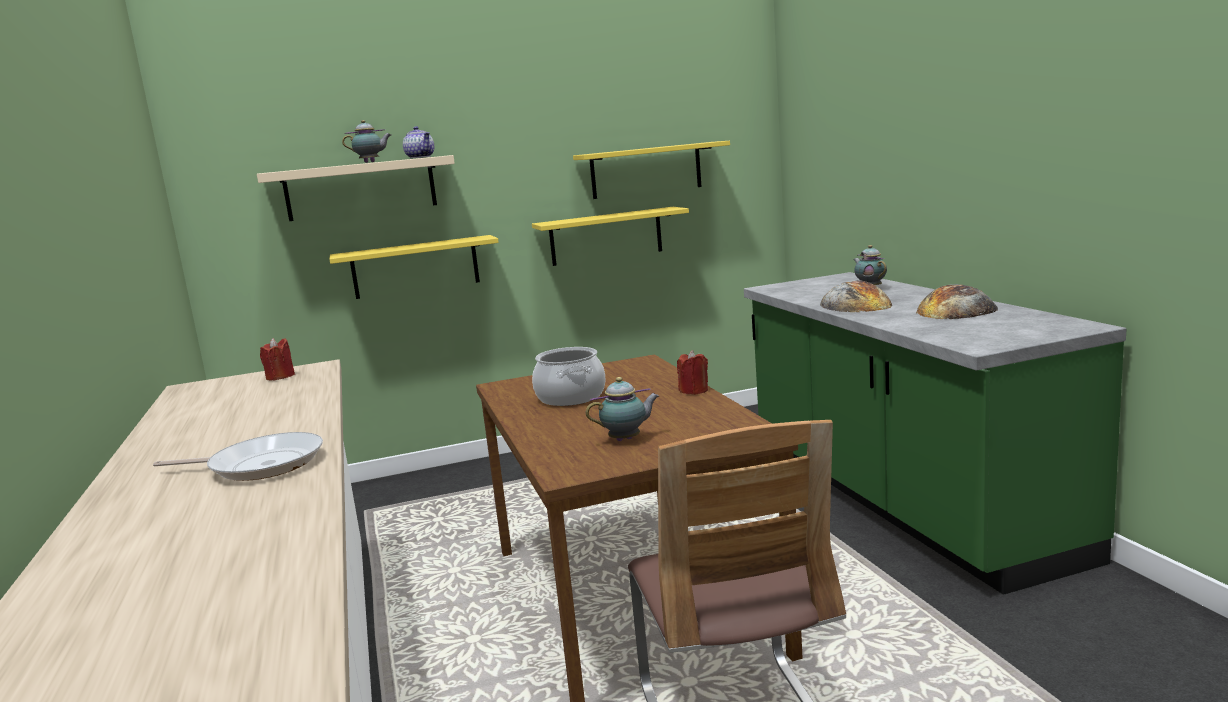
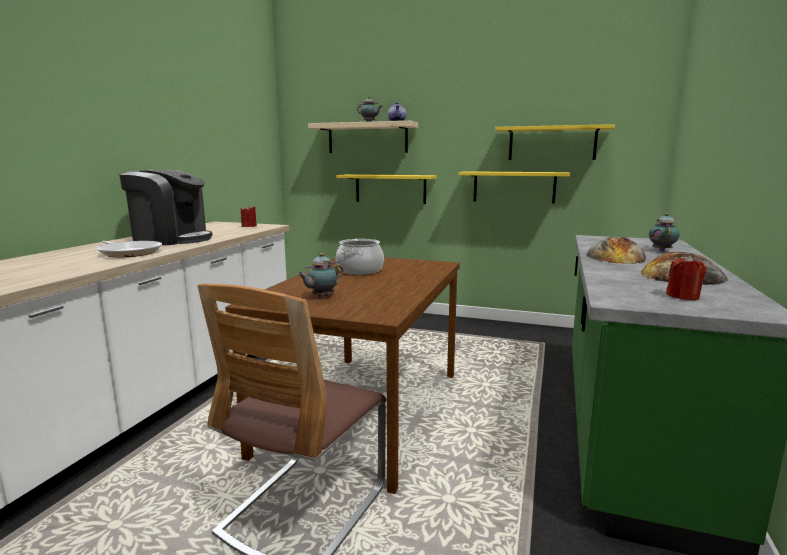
camera: 35 degrees right, 0 degrees up
teapot [586,377,659,441] -> teapot turned 120 degrees clockwise [297,253,343,297]
red candle [677,350,708,395] -> red candle moved to [666,255,707,300]
none -> coffee machine [119,170,212,245]

